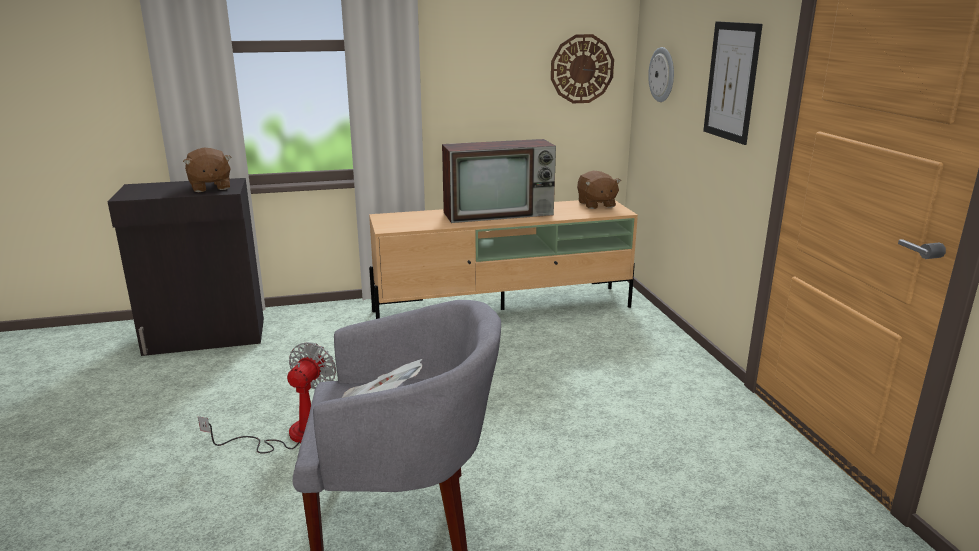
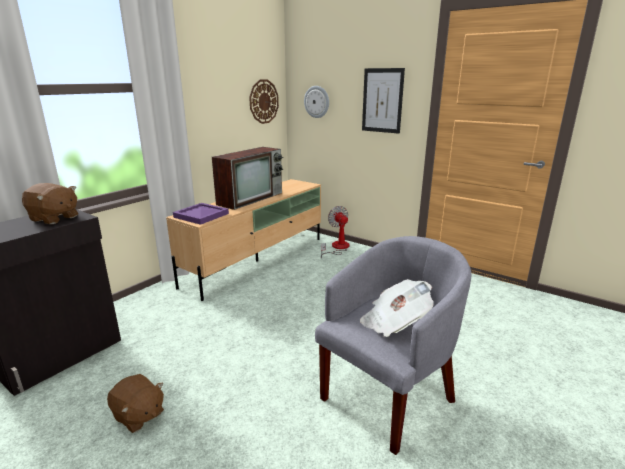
camera: 40 degrees left, 0 degrees up
fan [198,342,336,454] -> fan moved to [321,206,349,258]
brown plush toy [577,171,621,209] -> brown plush toy moved to [107,374,164,433]
none -> purple tray [173,203,229,225]

